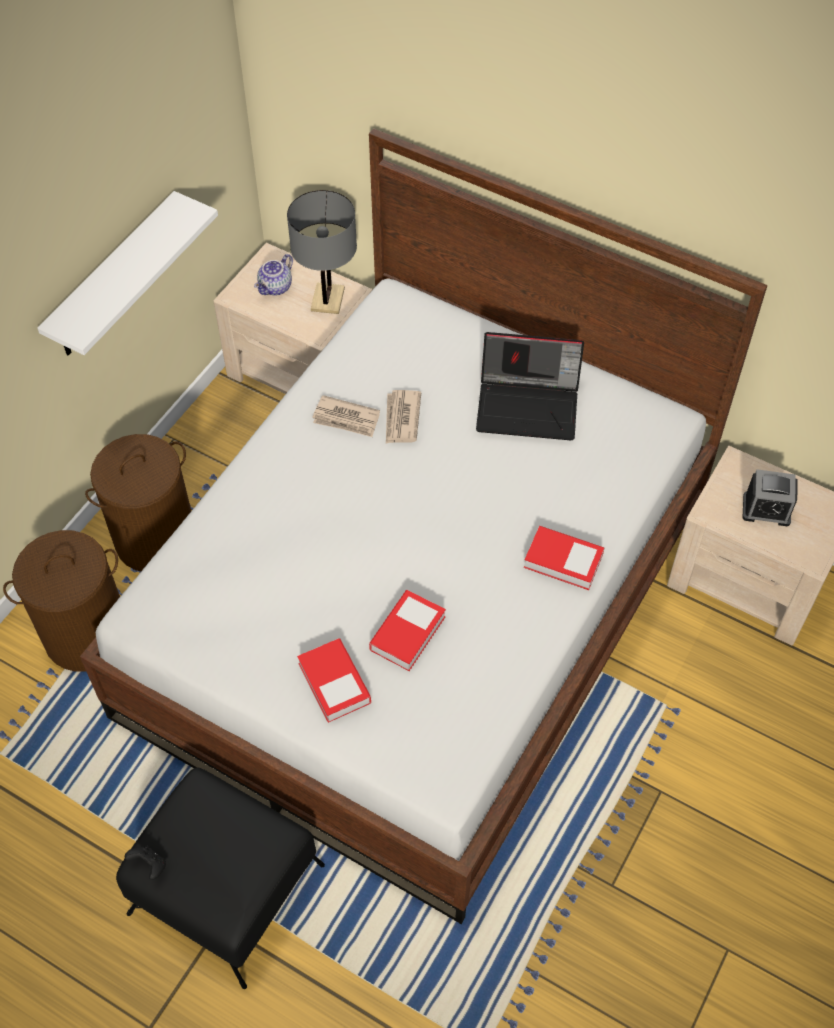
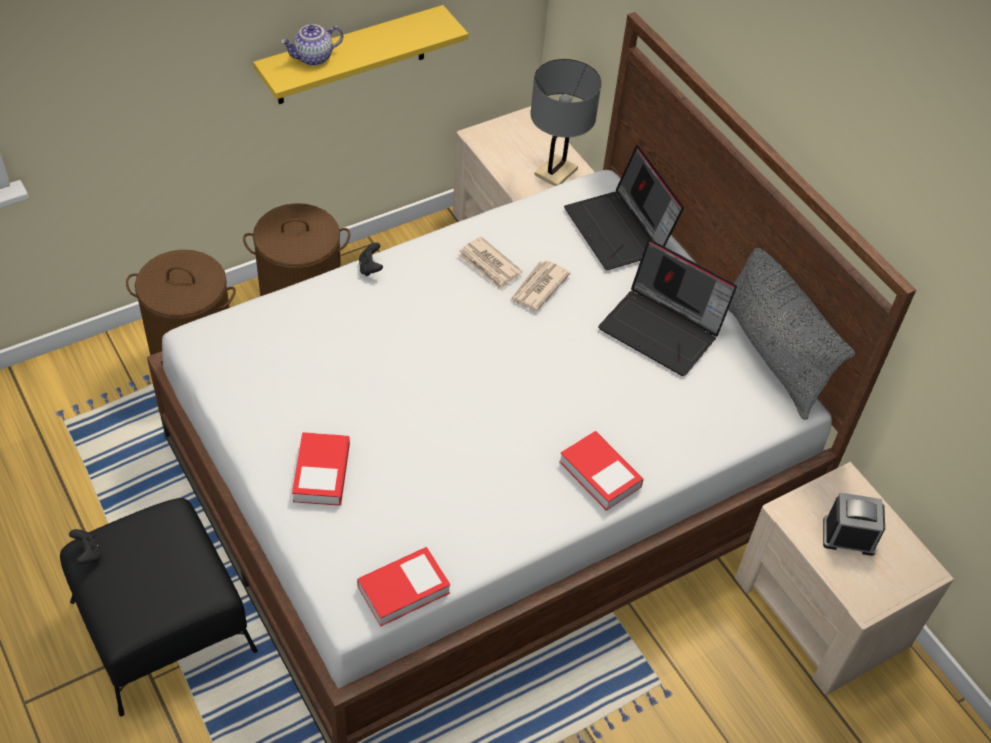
camera: 25 degrees right, 5 degrees down
white shelf [37,191,218,355] -> yellow shelf [253,5,468,104]
teapot [254,254,293,296] -> teapot moved to [281,24,343,66]
book [369,590,446,671] -> book moved to [357,547,451,626]
alarm clock [743,469,798,526] -> alarm clock turned 150 degrees clockwise [823,492,885,556]
none -> black game controller [359,242,383,276]
none -> laptop [564,145,684,270]
none -> grey pillow [728,248,855,420]

